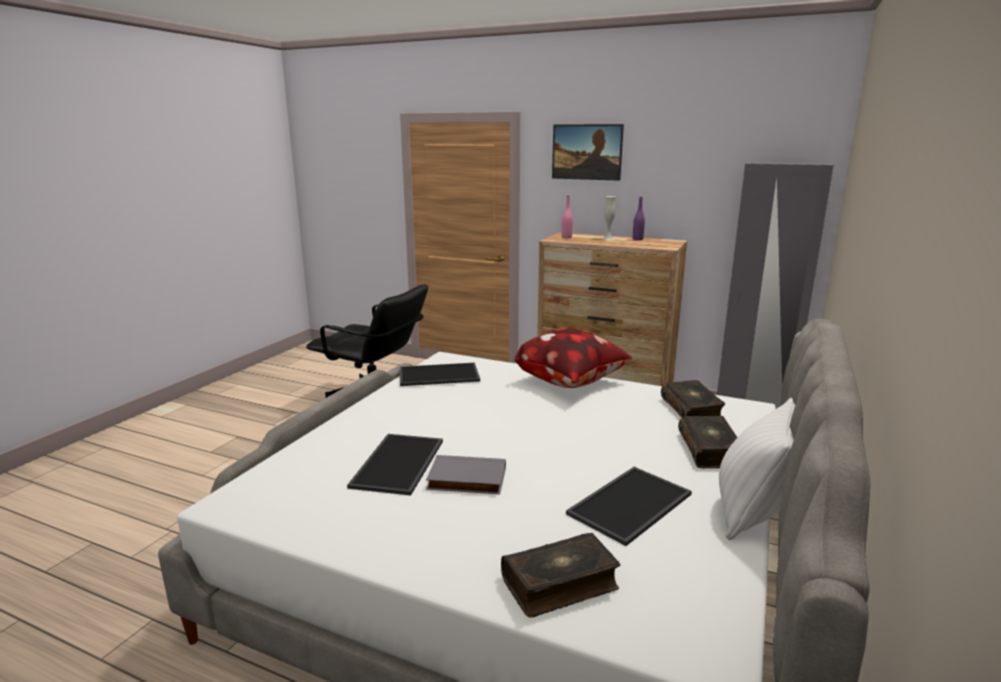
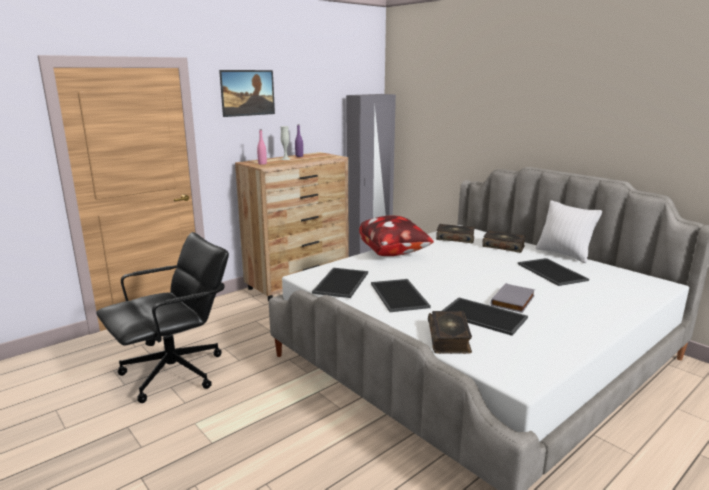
camera: 65 degrees left, 0 degrees up
book [501,533,620,618] -> book moved to [428,311,472,354]
none -> tray [371,279,431,312]

